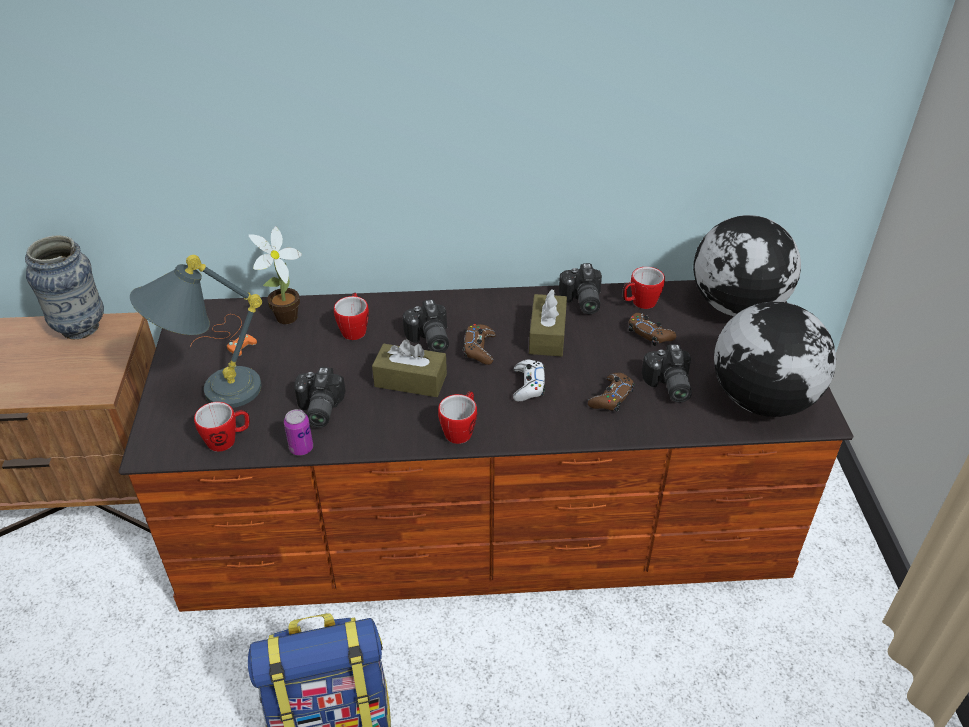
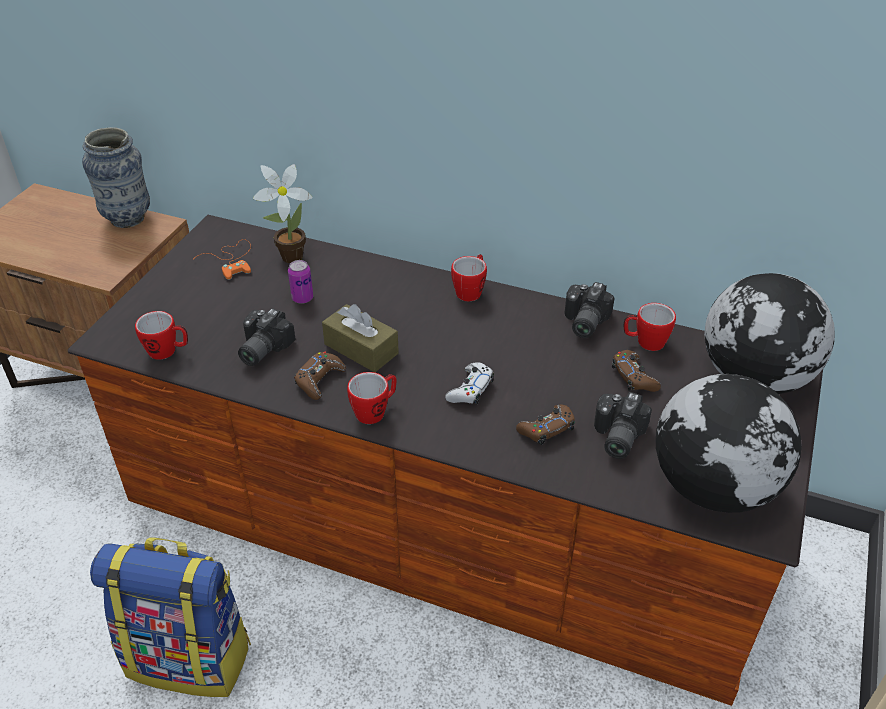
camera: 25 degrees right, 0 degrees up
grey table lamp [130,255,262,408] -> none
can [284,409,313,456] -> can moved to [288,260,313,304]
mug [334,292,369,340] -> mug moved to [451,254,487,301]
camera [403,299,449,353] -> none
brown game controller [463,324,496,365] -> brown game controller moved to [294,351,346,400]
brown tissue box [529,289,567,356] -> none

